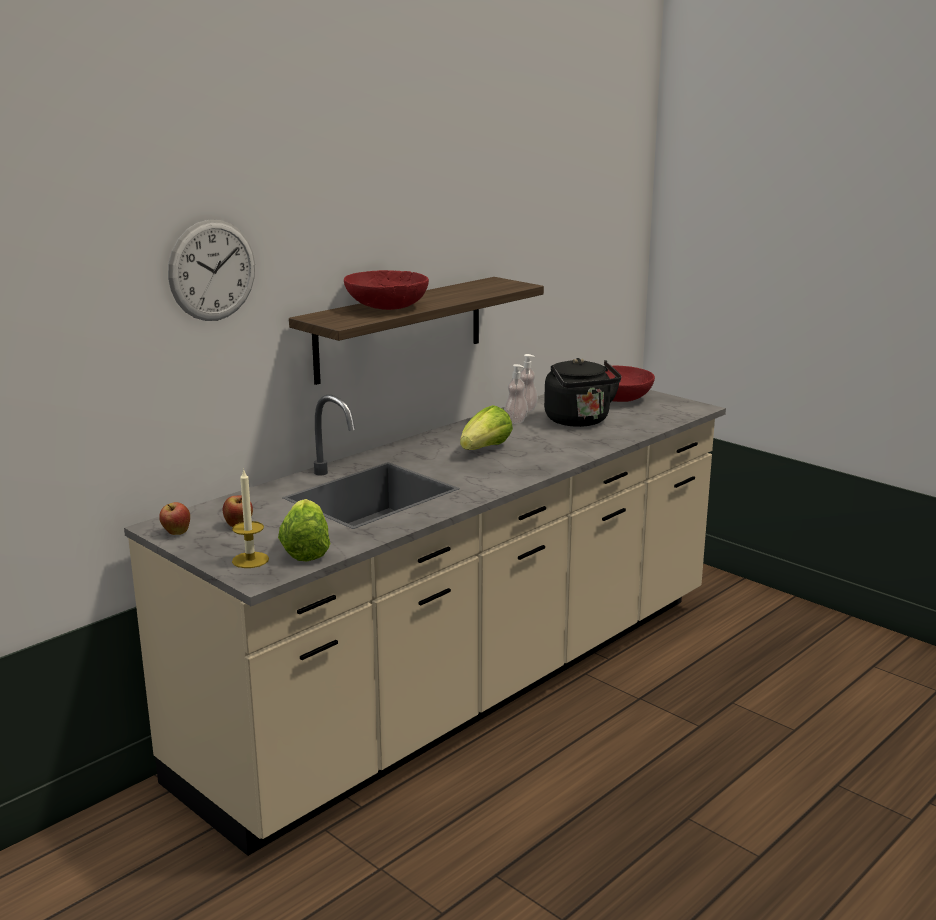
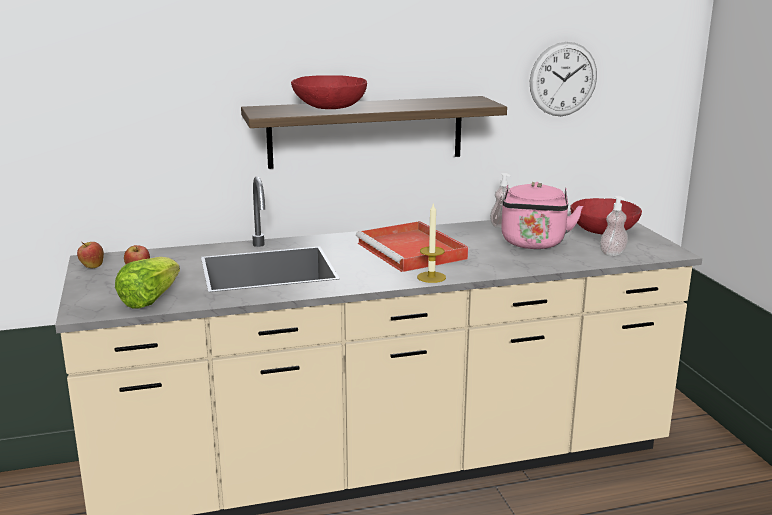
camera: 30 degrees right, 0 degrees up
wall clock [168,220,255,321] -> wall clock moved to [530,42,597,116]
candle [232,470,269,568] -> candle moved to [417,202,446,283]
lettuce [460,405,513,450] -> red tray [356,221,468,272]
soap dispenser [504,364,528,424] -> soap dispenser moved to [600,196,628,256]
black kettle [544,358,621,427] -> pink kettle [501,182,583,249]

